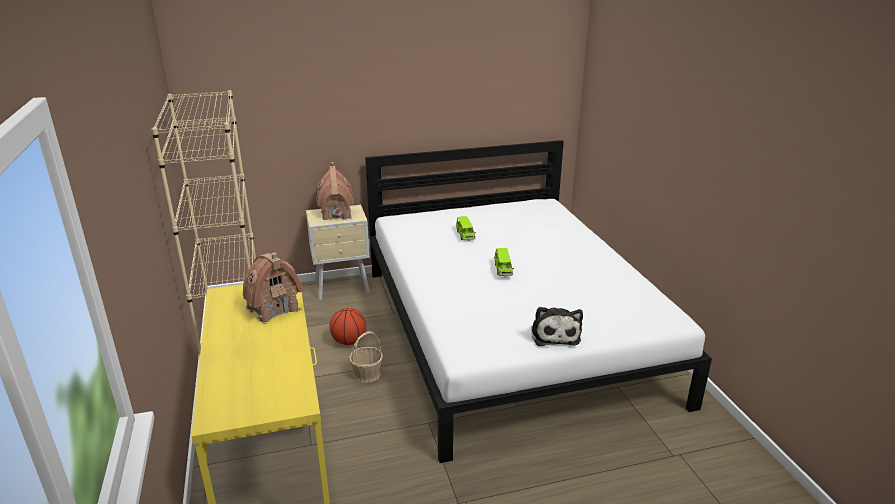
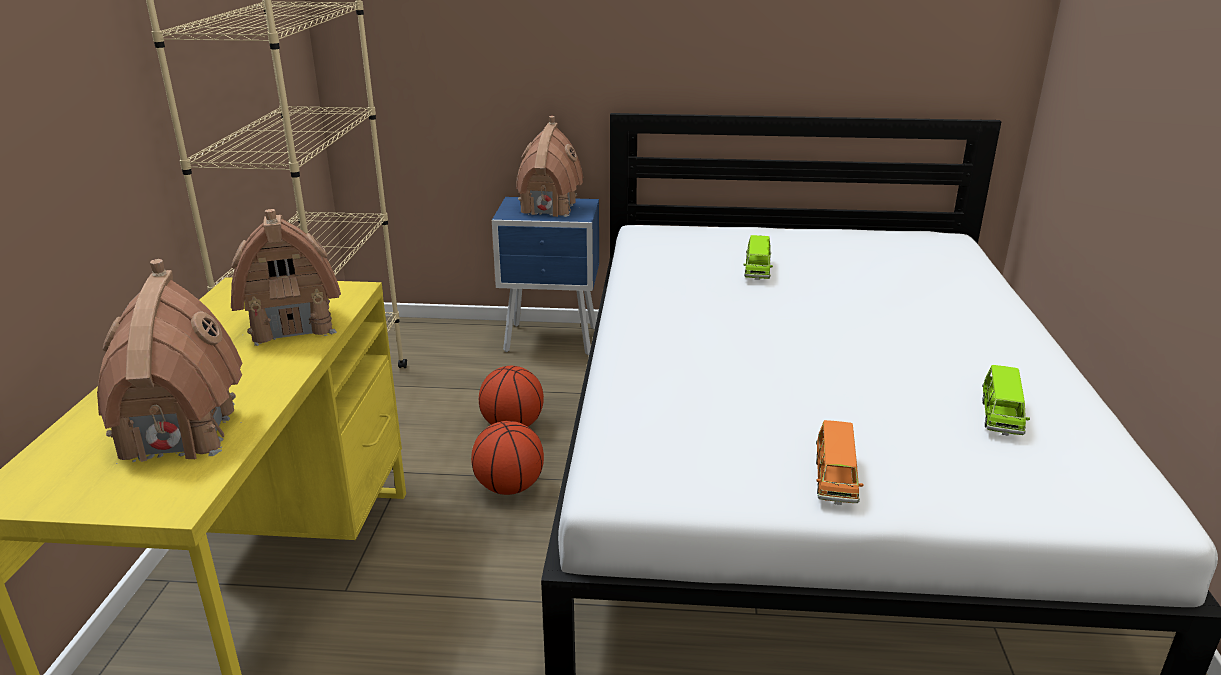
camera: 20 degrees right, 0 degrees up
beige nightstand [306,205,370,300] -> blue nightstand [492,197,599,355]
basket [349,332,383,383] -> basketball [471,421,544,495]
green toy car [494,248,514,277] -> green toy car moved to [982,365,1030,436]
plush toy [531,307,583,346] -> orange toy car [816,420,863,505]
none -> toy house [97,259,242,464]

